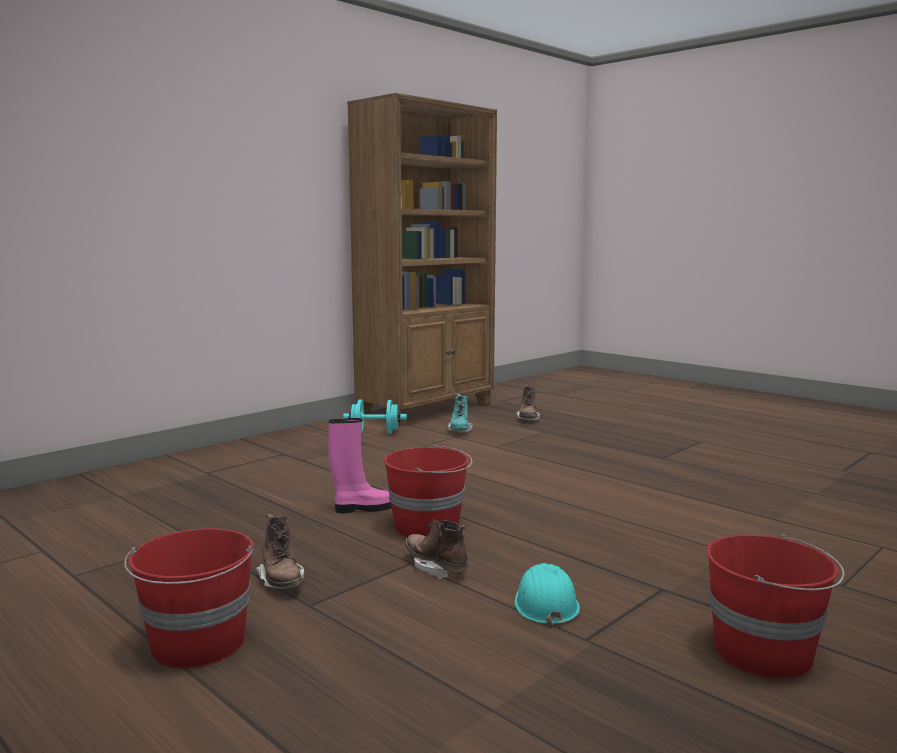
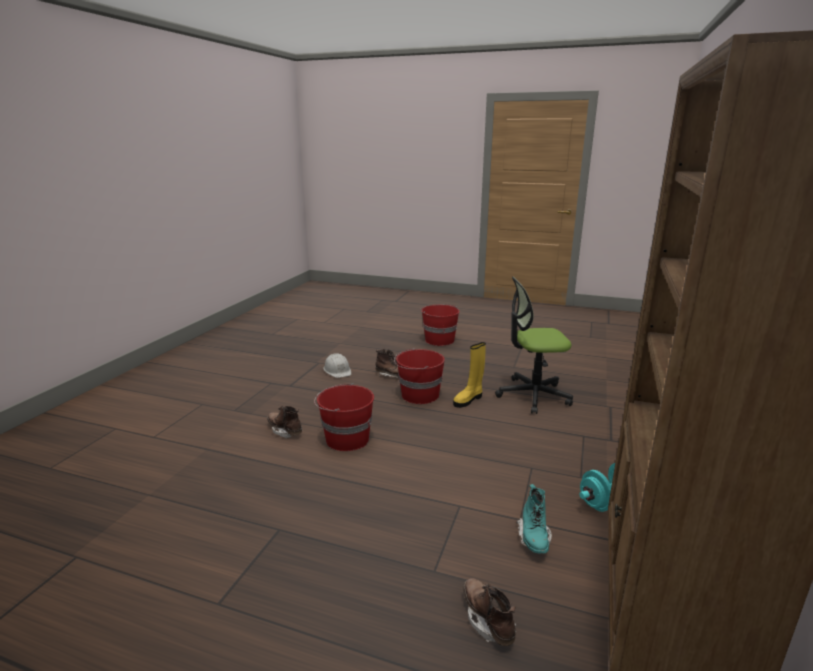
camera: 155 degrees right, 10 degrees up
brown boot [256,514,304,589] -> brown boot moved to [267,406,303,439]
pink boot [328,418,392,513] -> yellow boot [453,342,486,408]
turquoise boot [448,394,473,433] -> turquoise boot turned 150 degrees counterclockwise [516,484,552,553]
turquoise hard hat [515,563,580,628] -> white hard hat [323,353,351,378]
red bucket [707,534,845,679] -> red bucket moved to [314,383,374,451]
none -> office chair [495,276,573,414]

